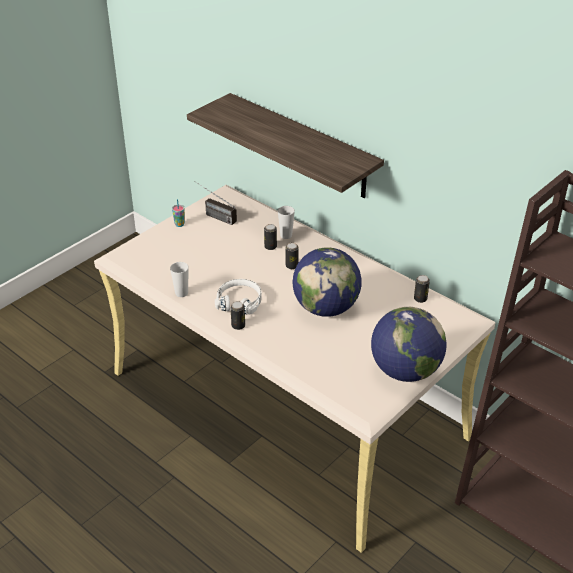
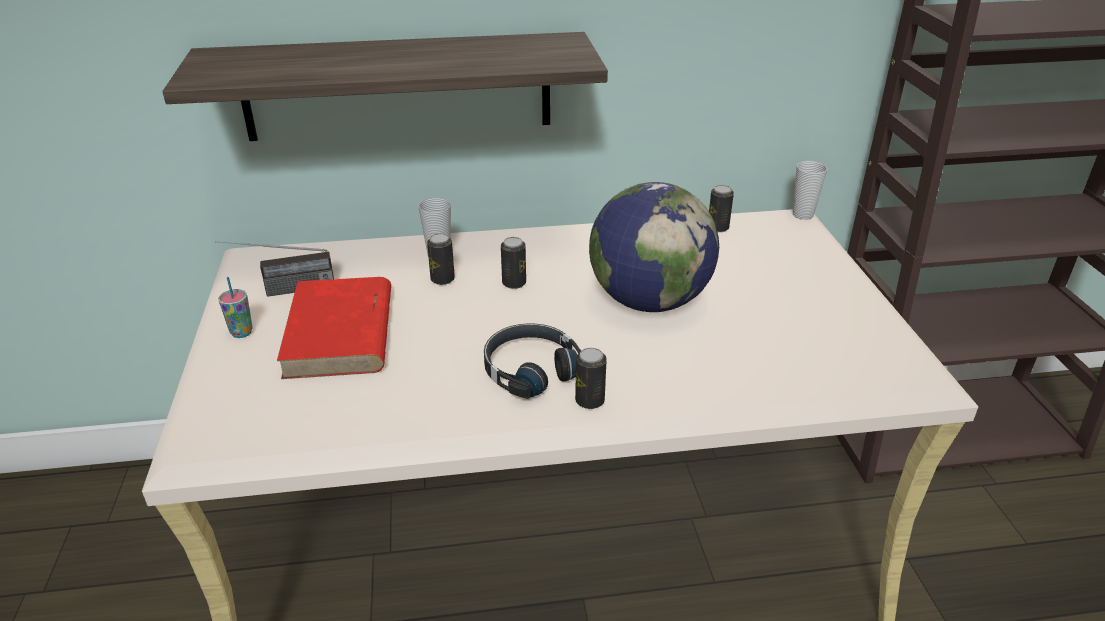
camera: 50 degrees left, 5 degrees down
cup [170,262,189,297] -> cup moved to [793,161,827,220]
white headphones [215,279,262,315] -> black headphones [484,323,581,399]
globe [371,307,447,382] -> none
none -> red book [277,277,391,379]

